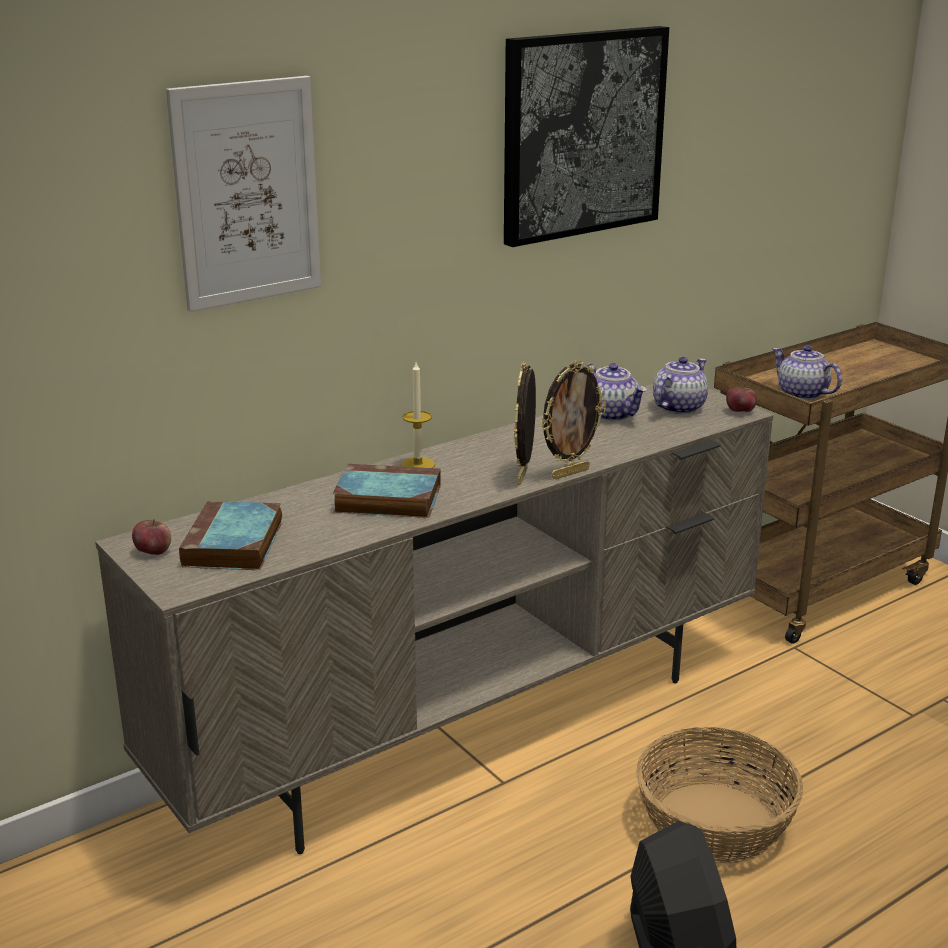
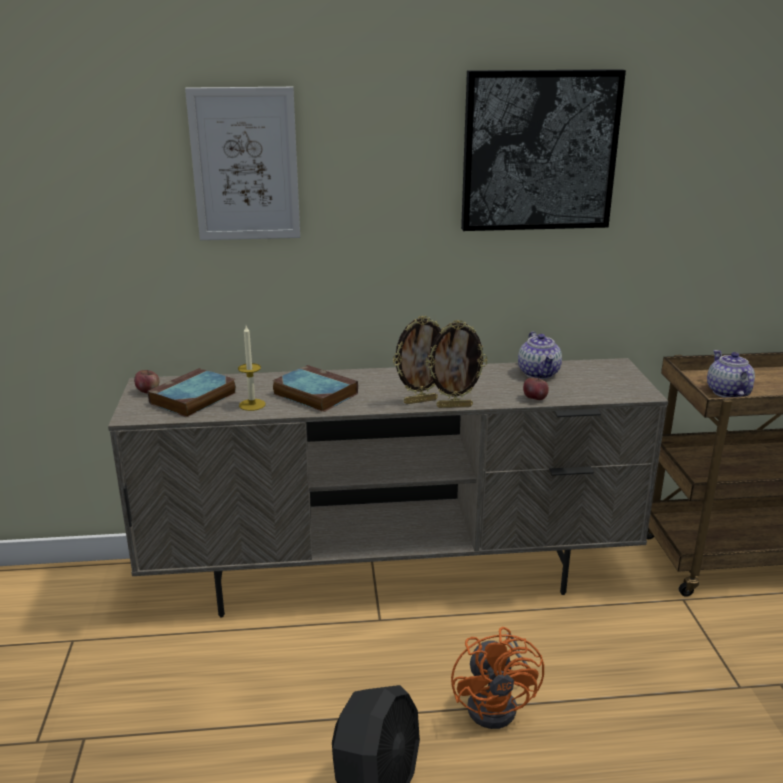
camera: 30 degrees right, 0 degrees up
candle [401,362,435,468] -> candle moved to [238,326,266,411]
picture frame [514,362,536,485] -> picture frame turned 150 degrees counterclockwise [392,316,441,404]
basket [636,727,803,863] -> orange fan [451,627,544,729]
teapot [653,357,708,414] -> none
apple [726,384,757,412] -> apple moved to [523,376,549,400]

